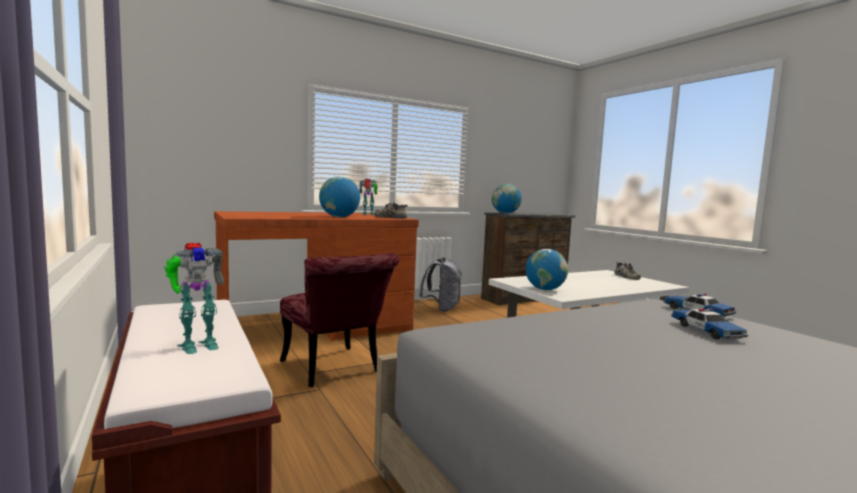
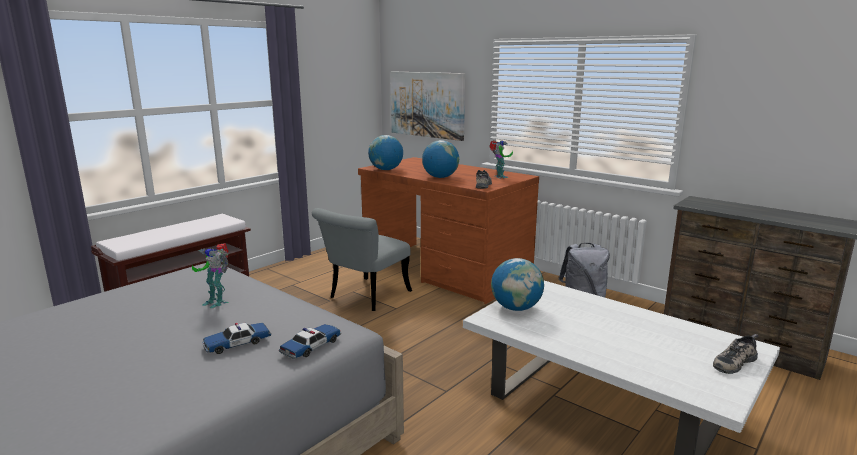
camera: 70 degrees right, 10 degrees up
toy robot [164,242,224,354] -> toy robot moved to [192,243,229,308]
red chair [280,253,399,387] -> grey chair [312,208,412,311]
globe [492,184,522,214] -> globe moved to [368,135,403,170]
none -> picture [390,71,465,141]

